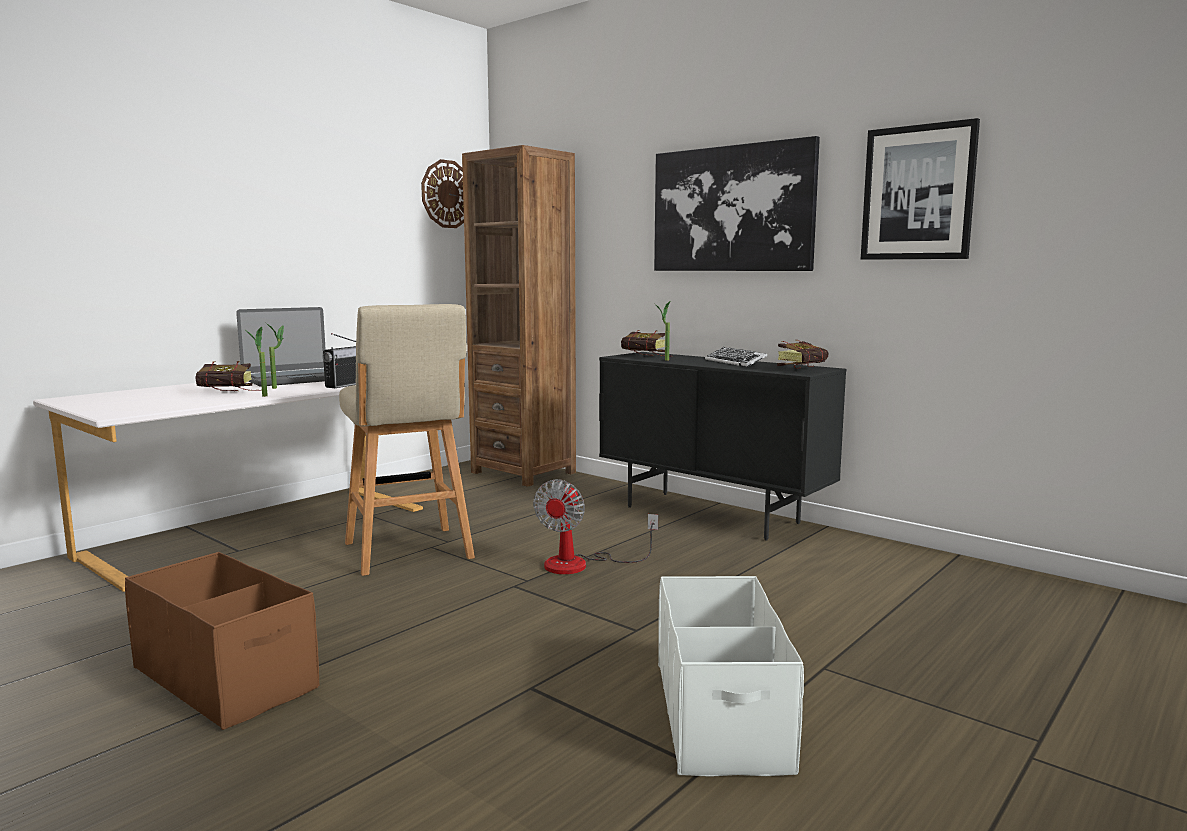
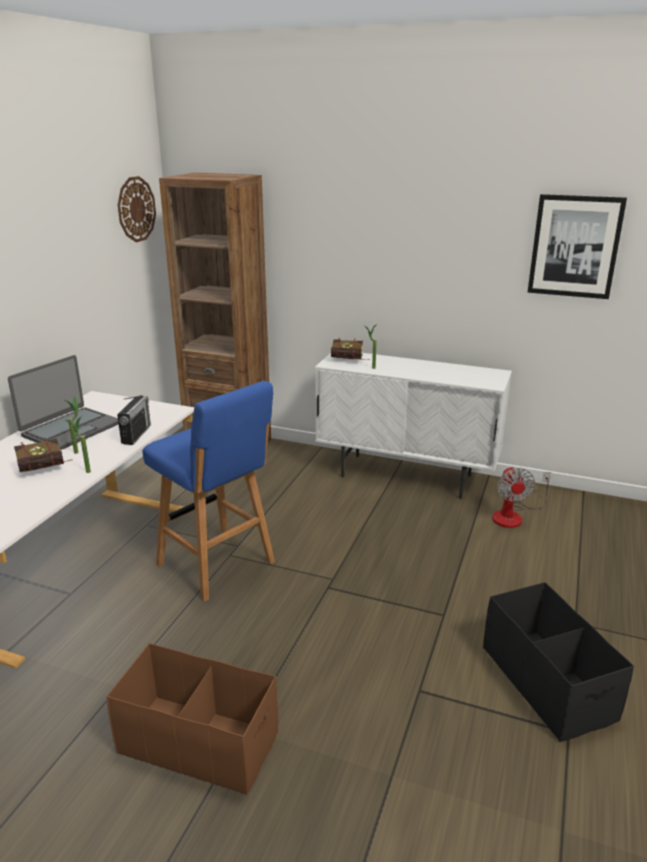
camera: 20 degrees left, 15 degrees up
beige stool [339,304,475,576] -> blue stool [143,381,275,602]
fan [533,479,658,574] -> fan moved to [492,466,551,528]
black cabinet [599,352,846,541] -> white cabinet [315,353,512,499]
picture [654,136,820,271] -> none
white storage box [658,576,804,777] -> black storage box [483,582,634,742]
keyboard [705,347,767,367] -> none
book [777,340,828,368] -> none

